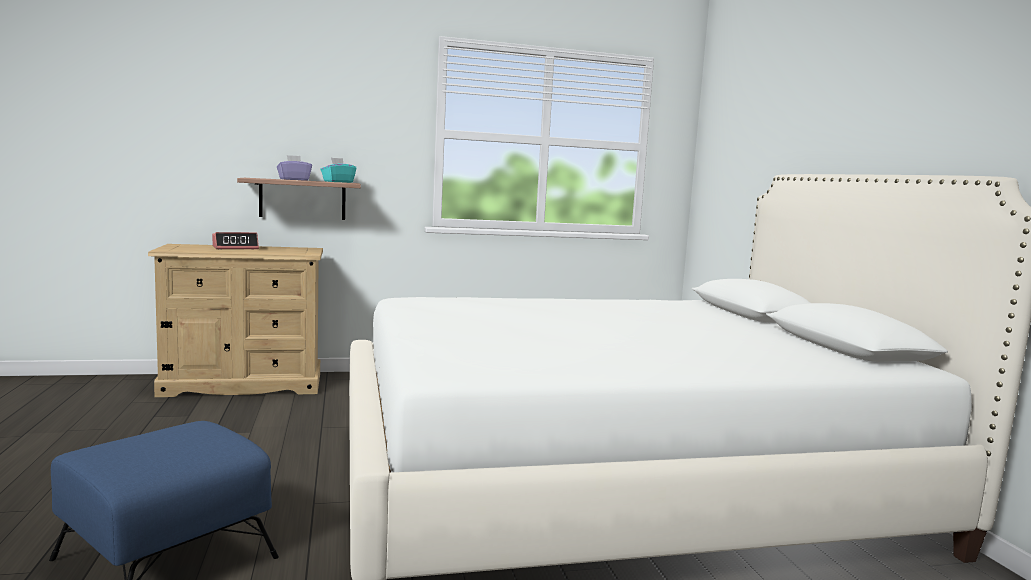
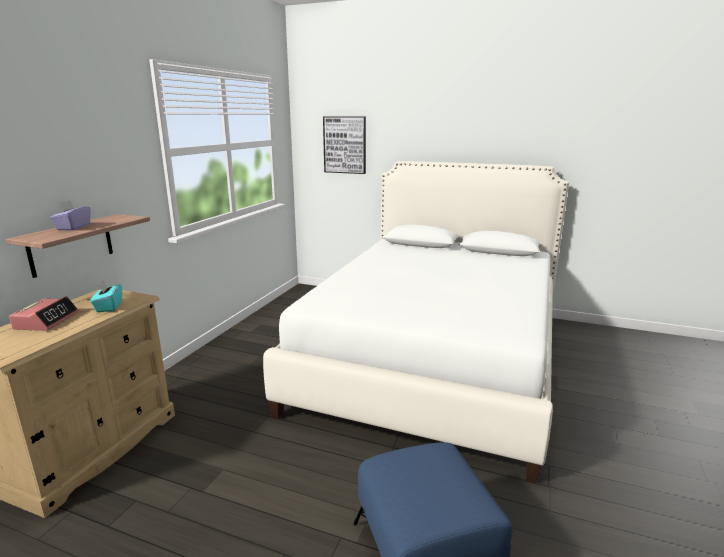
camera: 55 degrees left, 10 degrees up
turquoise tissue box [321,158,356,183] -> turquoise tissue box moved to [90,280,122,312]
none -> picture [323,116,366,174]

